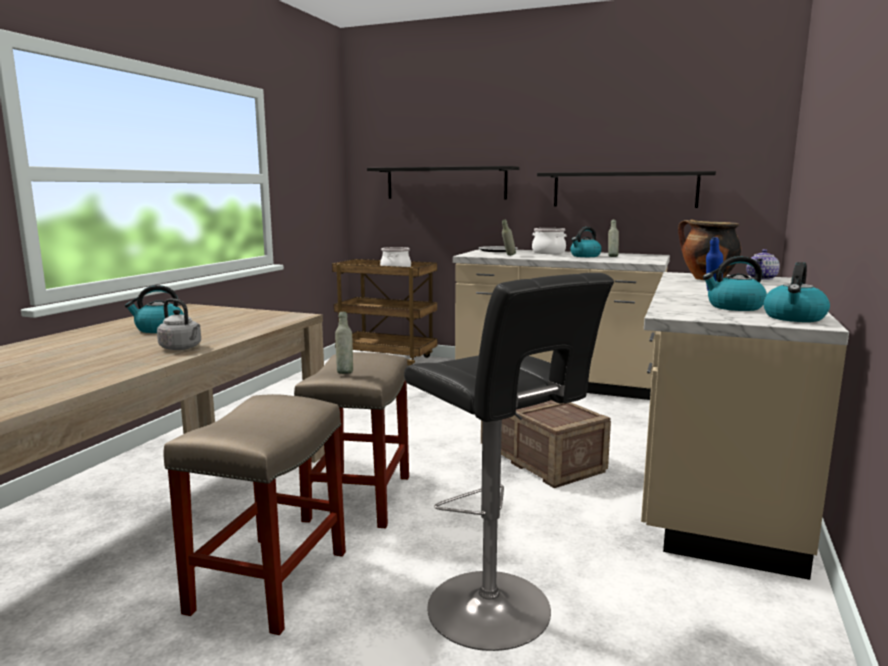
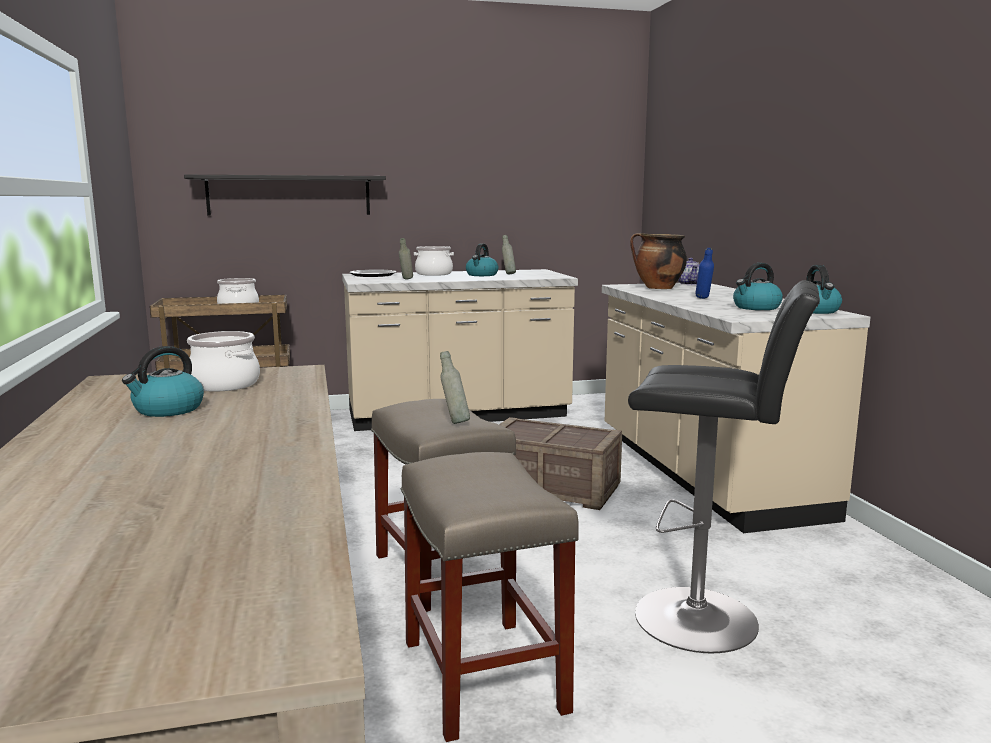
camera: 35 degrees left, 0 degrees up
grey kettle [157,298,201,350] -> none
black shelf [537,171,716,208] -> none
none -> cooking pot [187,331,260,392]

